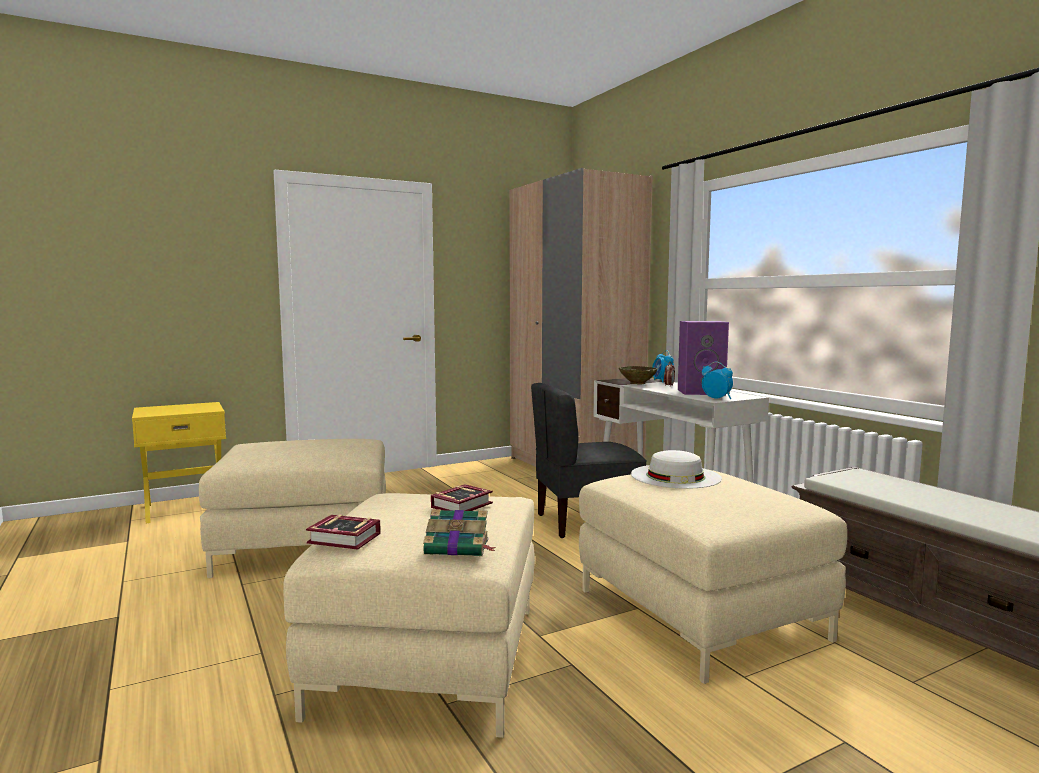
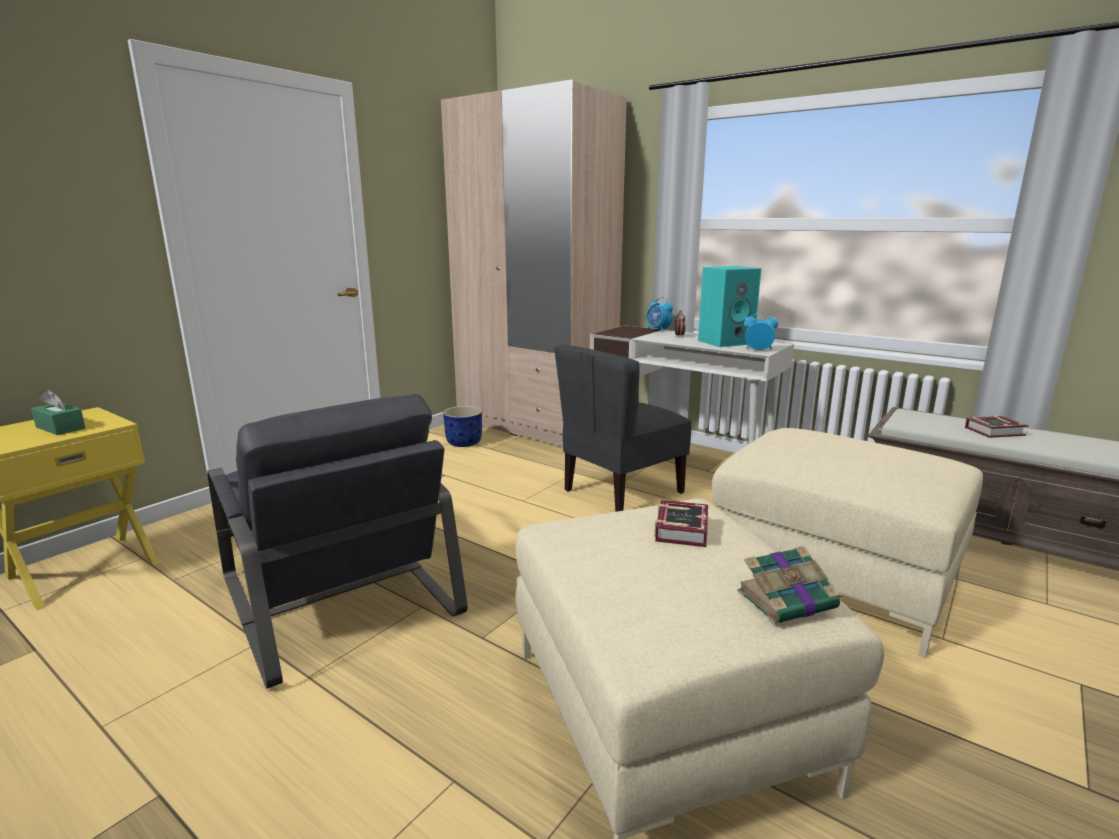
camera: 25 degrees left, 10 degrees up
beige ottoman [199,439,386,578] -> grey armchair [207,394,468,689]
book [306,515,381,550] -> book moved to [965,416,1029,438]
beige bowl [619,366,658,384] -> none
white hat [631,450,722,489] -> none
purple speaker [678,321,729,395] -> turquoise speaker [698,266,761,347]
none -> green tissue box [31,390,85,435]
none -> blue planter [443,406,482,447]

